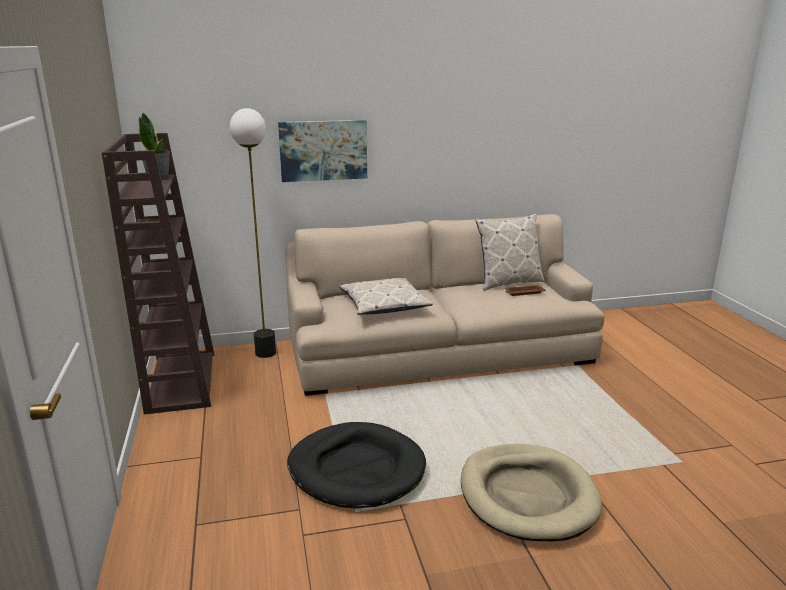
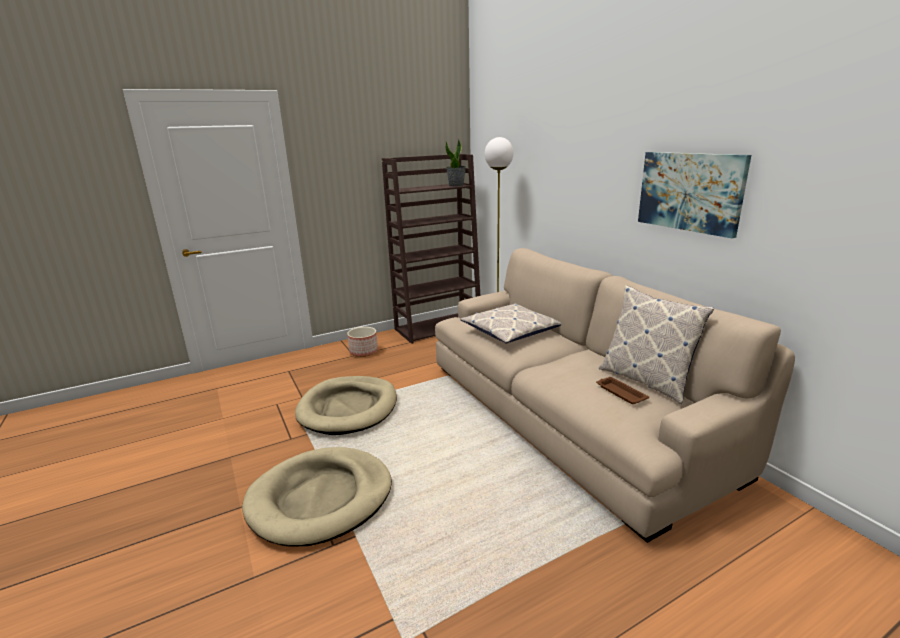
camera: 75 degrees right, 0 degrees up
picture [278,120,367,182] -> picture moved to [638,152,751,238]
black dog bed [287,422,426,509] -> beige dog bed [295,376,397,435]
none -> planter [347,327,378,357]

